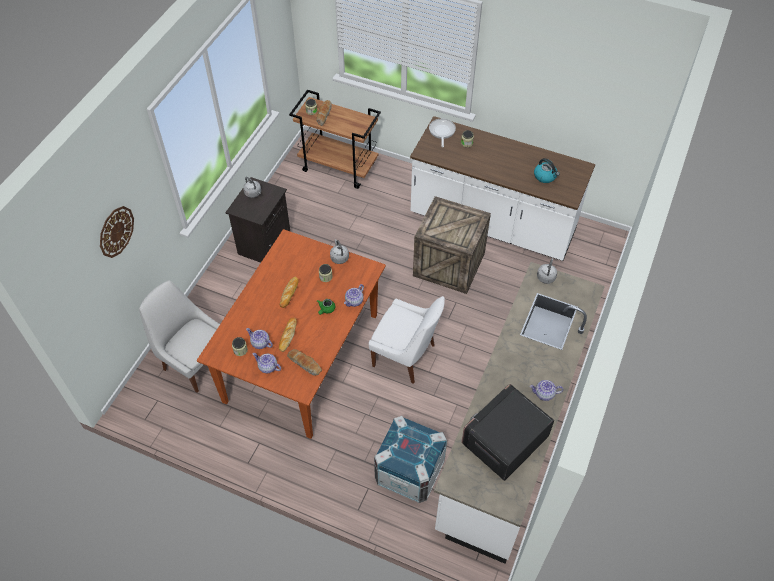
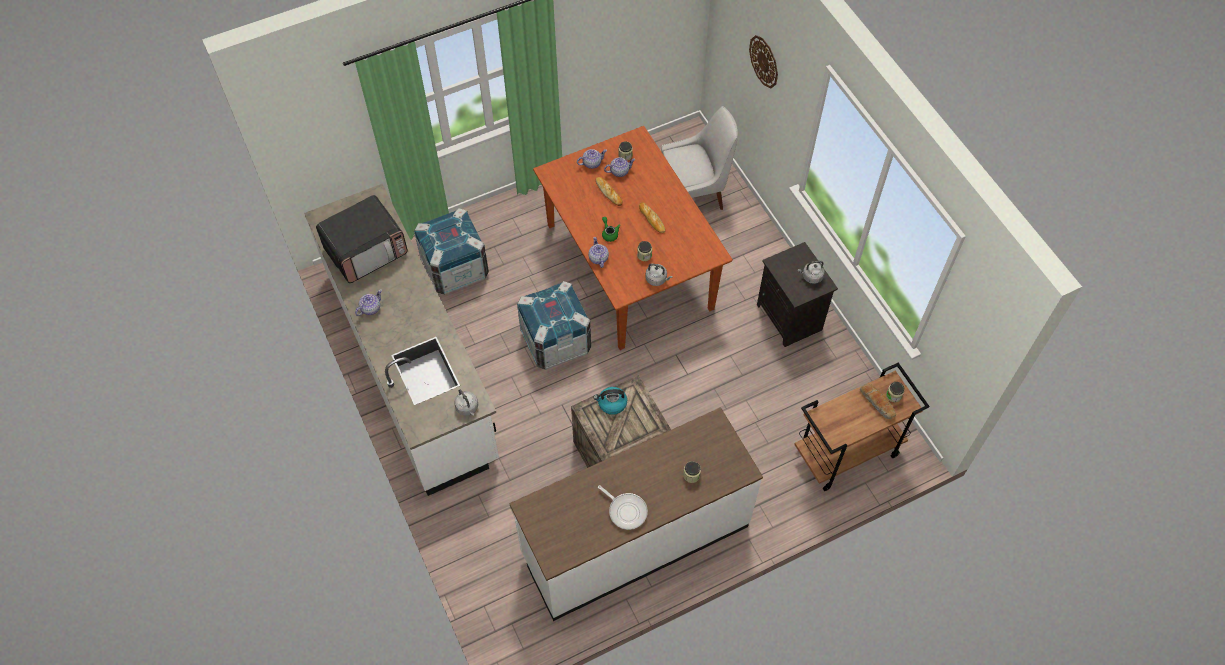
camera: 130 degrees right, 5 degrees up
bread [287,349,322,376] -> none
white chair [369,296,445,384] -> crate [517,281,591,370]
frying pan [429,118,456,147] -> frying pan moved to [598,485,648,530]
microwave [461,384,554,481] -> microwave turned 60 degrees clockwise [316,195,408,283]
kettle [534,158,560,183] -> kettle moved to [594,387,627,415]

